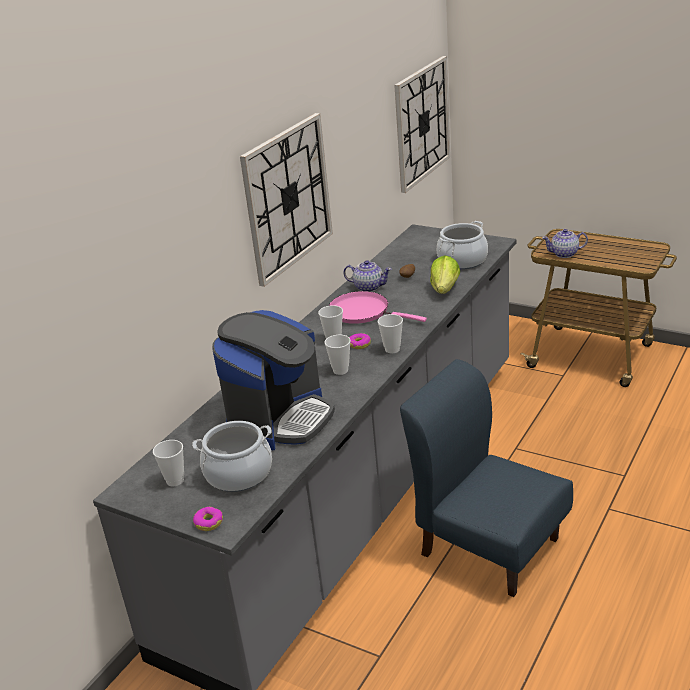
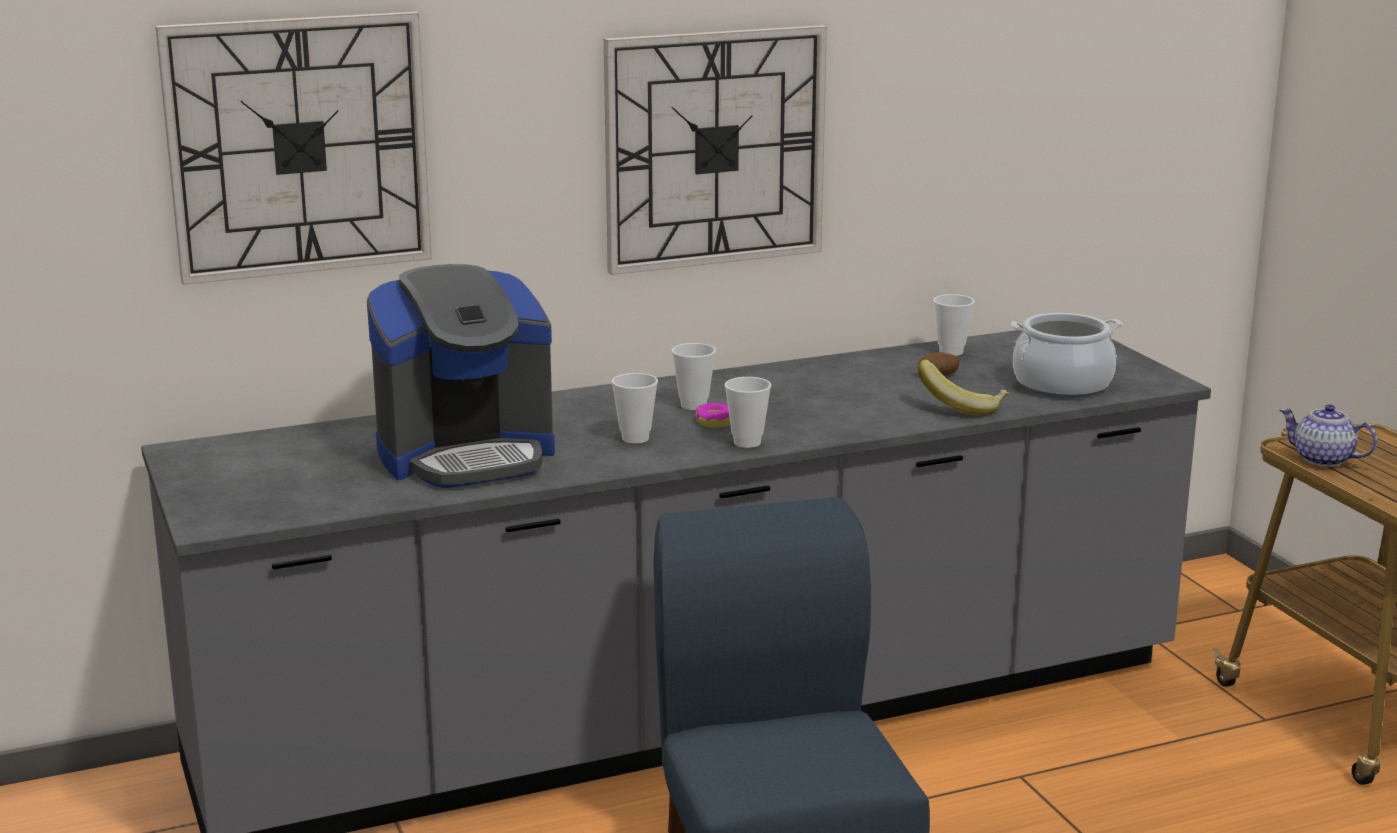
camera: 35 degrees right, 10 degrees down
cup [153,440,184,486] -> cup moved to [933,294,974,356]
cooking pot [192,421,272,492] -> none
donut [193,507,223,531] -> none
pink frying pan [329,291,427,324] -> none
teapot [343,260,392,292] -> none
wall clock [394,56,450,193] -> wall clock moved to [155,12,432,285]
lettuce [430,255,460,294] -> banana [918,360,1009,415]

